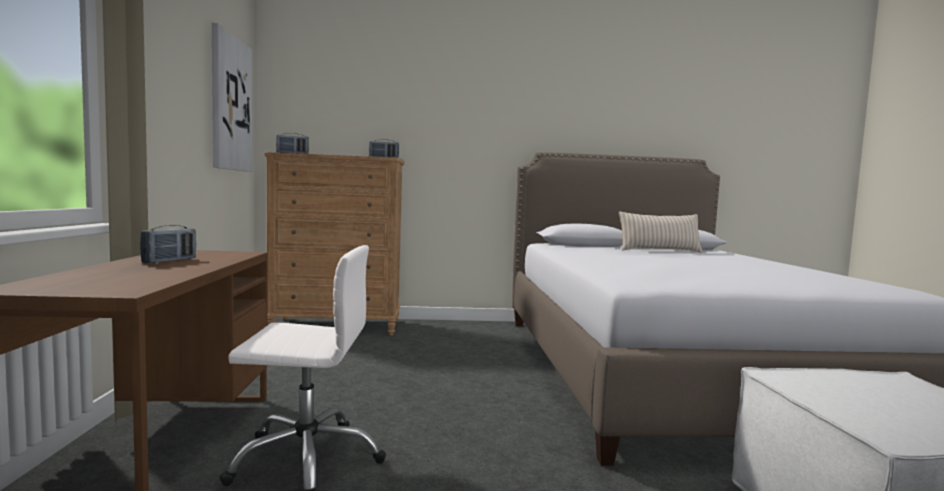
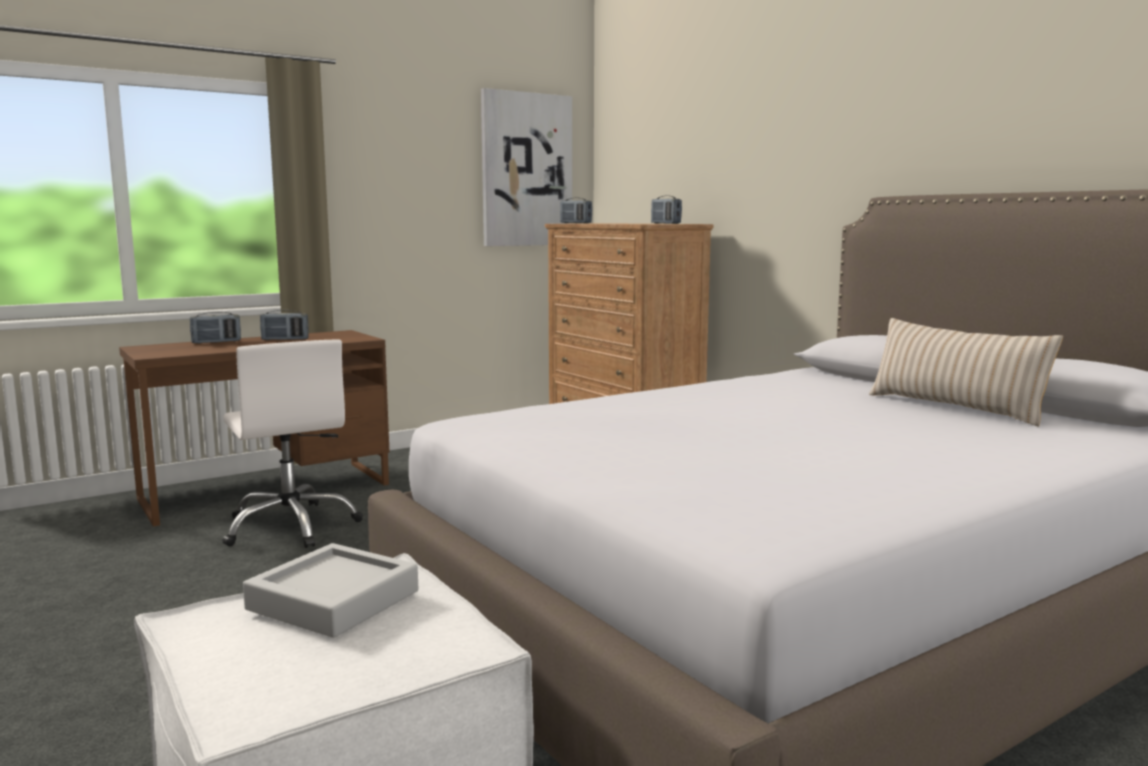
camera: 60 degrees right, 5 degrees up
none -> radio [190,312,241,344]
none -> grey tray [243,543,418,638]

